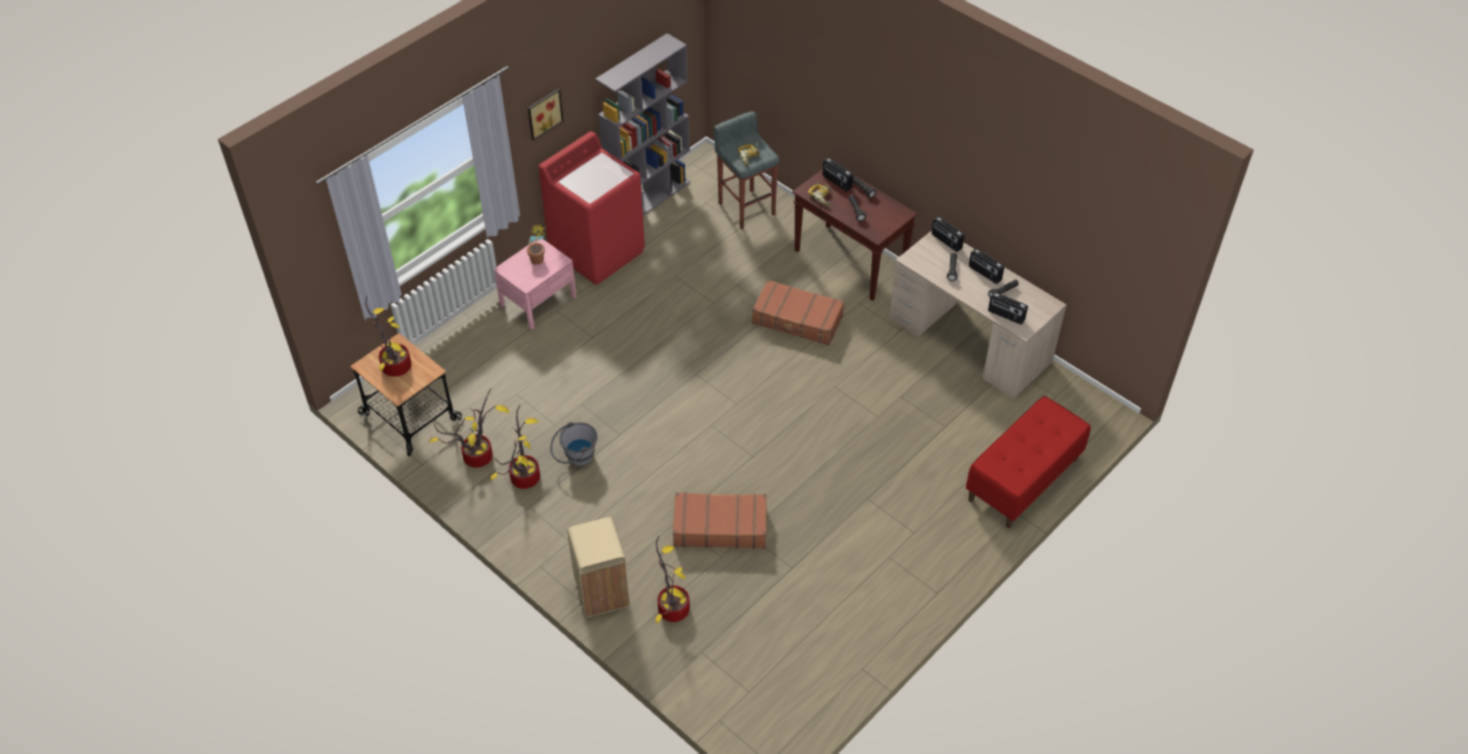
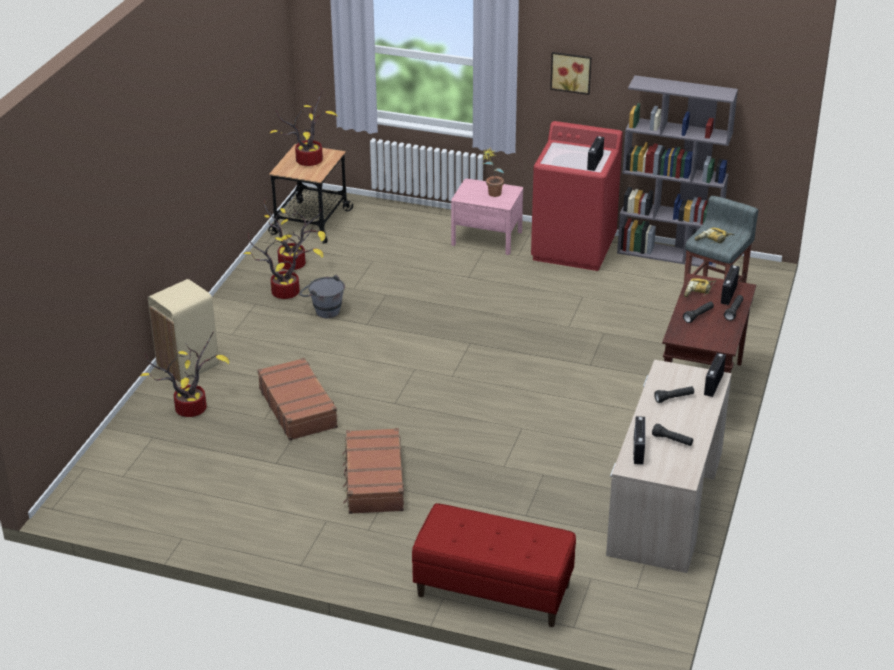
camera: 65 degrees right, 15 degrees down
brown suitcase [752,280,844,346] -> brown suitcase moved to [342,428,404,514]
radio [969,248,1004,284] -> radio moved to [587,136,604,171]

